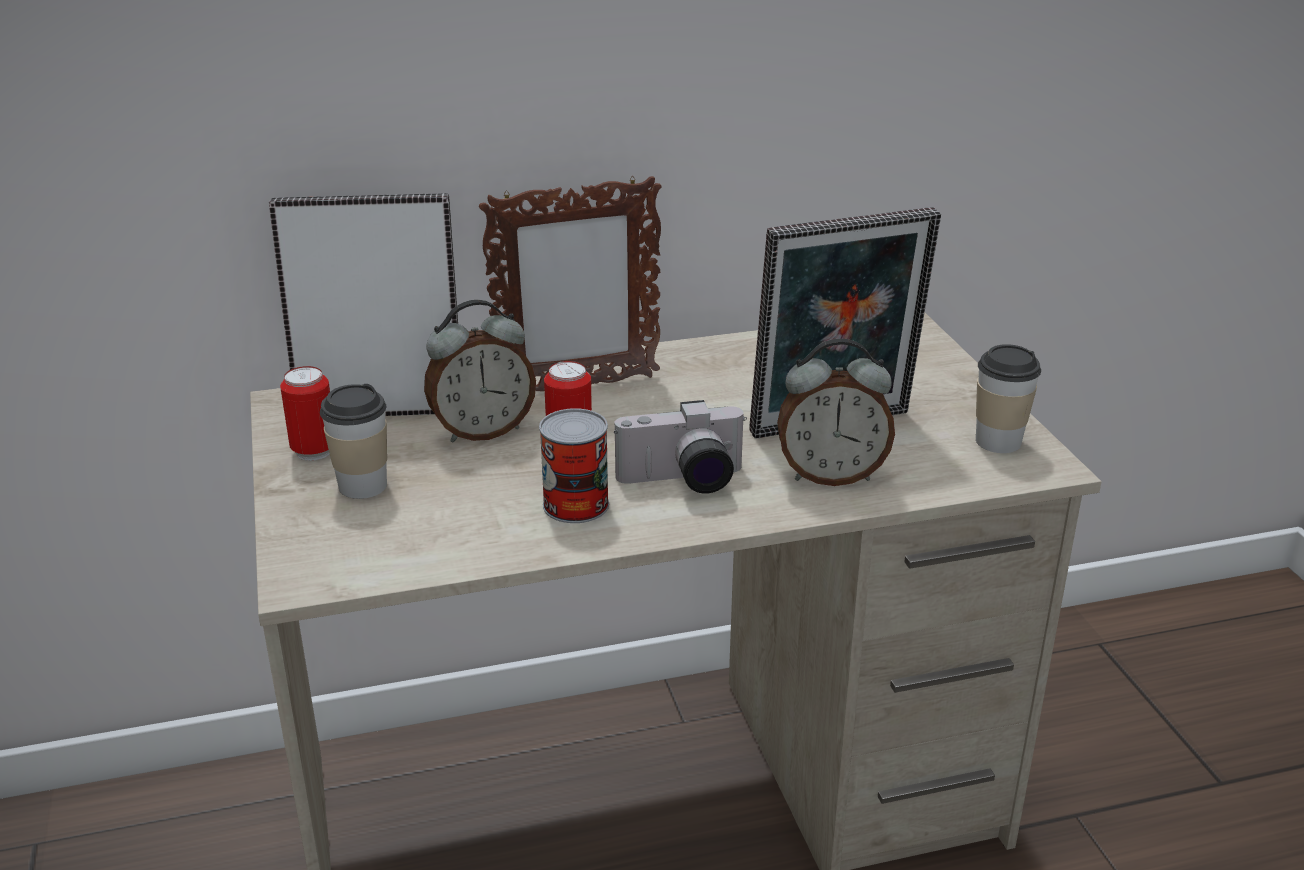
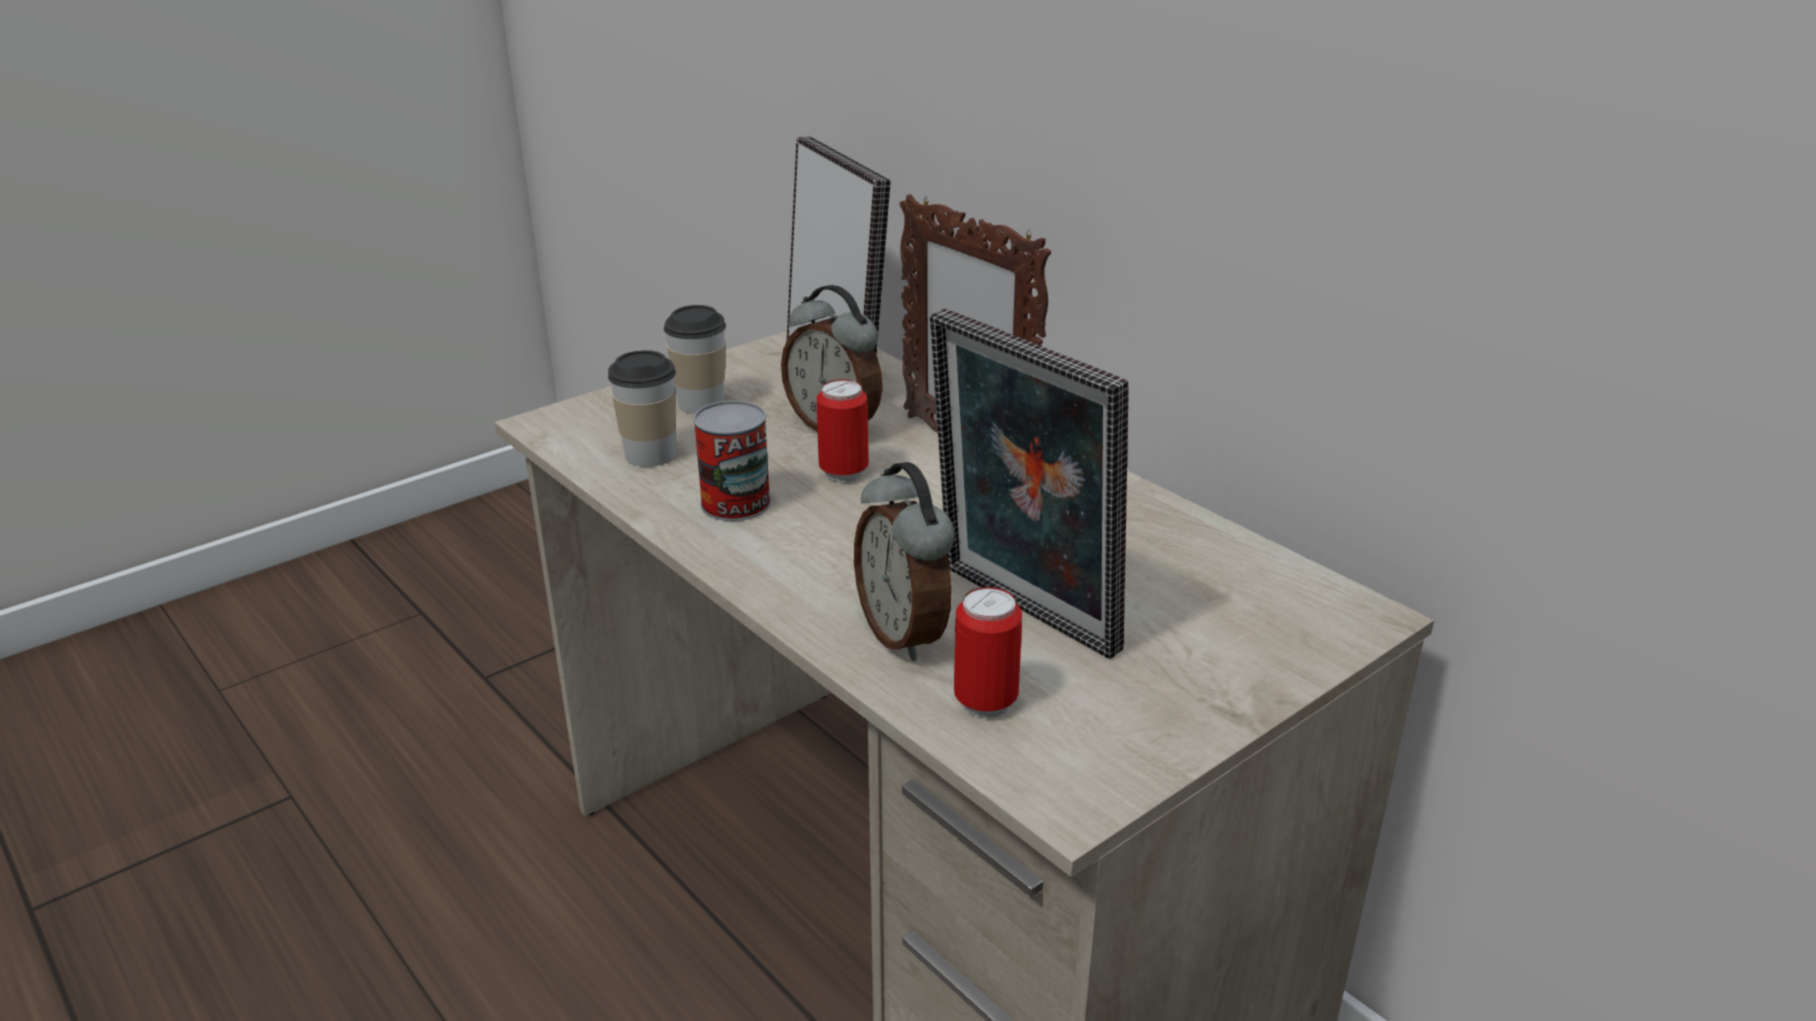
camera: 65 degrees right, 0 degrees up
can [280,366,330,461] -> can moved to [954,587,1022,718]
camera [614,400,747,494] -> none
cup [976,344,1041,453] -> cup moved to [608,350,676,467]

